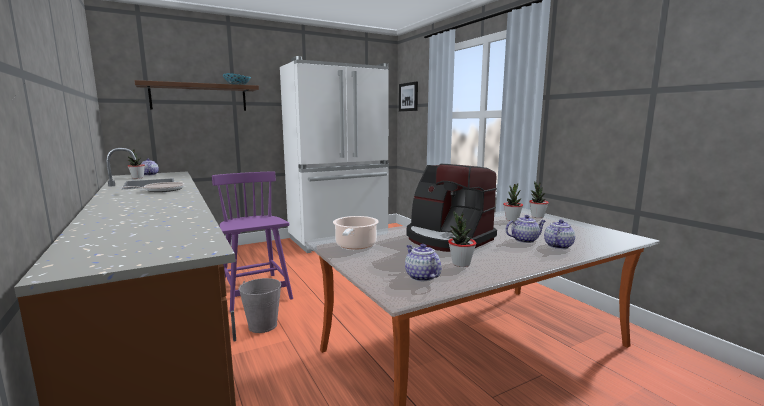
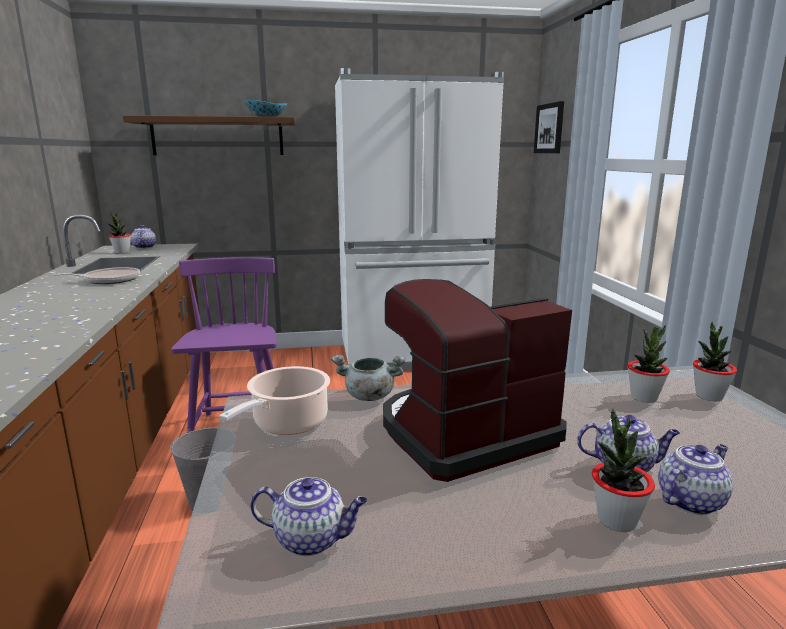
camera: 20 degrees right, 5 degrees up
teapot [405,244,441,281] -> teapot turned 105 degrees clockwise [250,477,367,556]
coffee machine [406,164,497,252] -> coffee machine turned 90 degrees clockwise [383,279,572,482]
potted plant [448,211,476,267] -> potted plant moved to [592,409,655,532]
none -> grey cooking pot [331,355,406,401]

